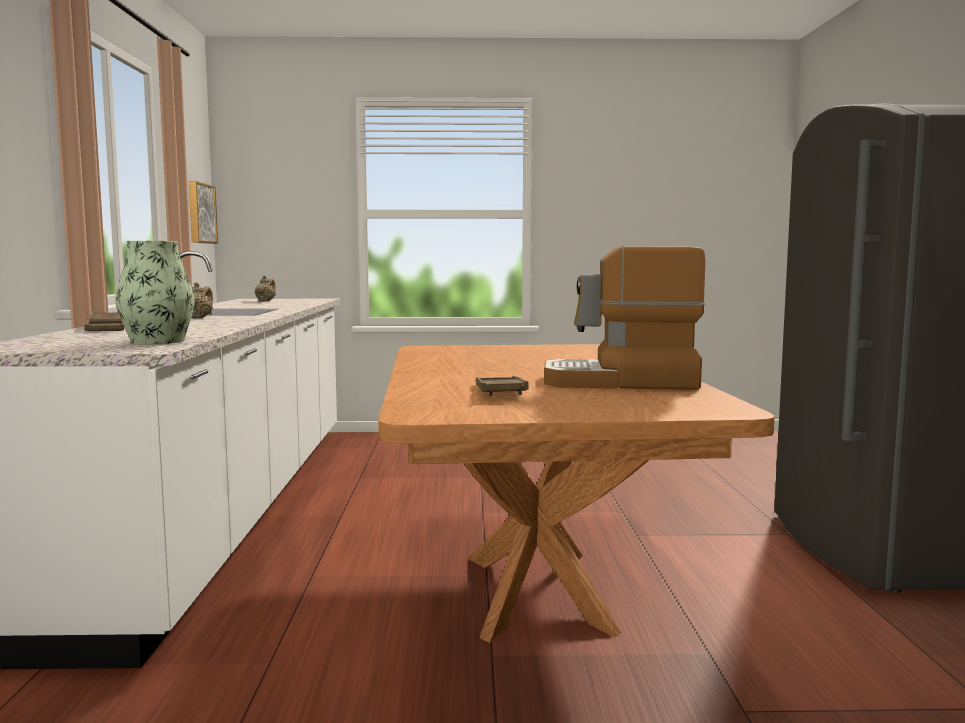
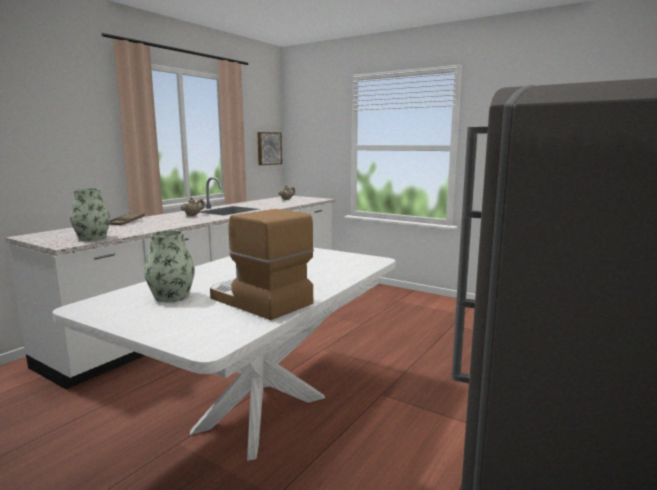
camera: 35 degrees right, 5 degrees up
brown dining table [378,344,775,643] -> white dining table [53,248,396,461]
brown tray [476,376,528,396] -> vase [144,230,195,302]

